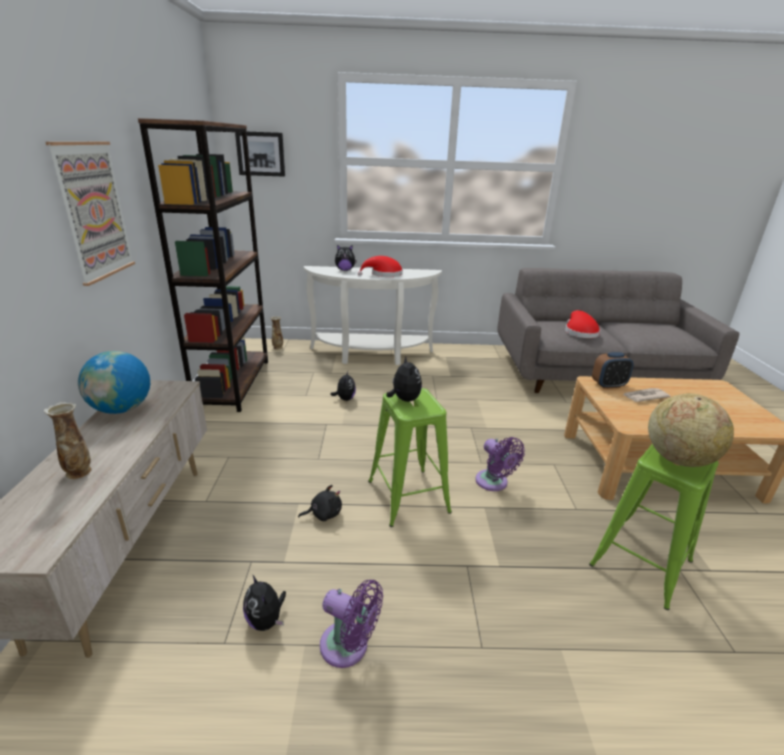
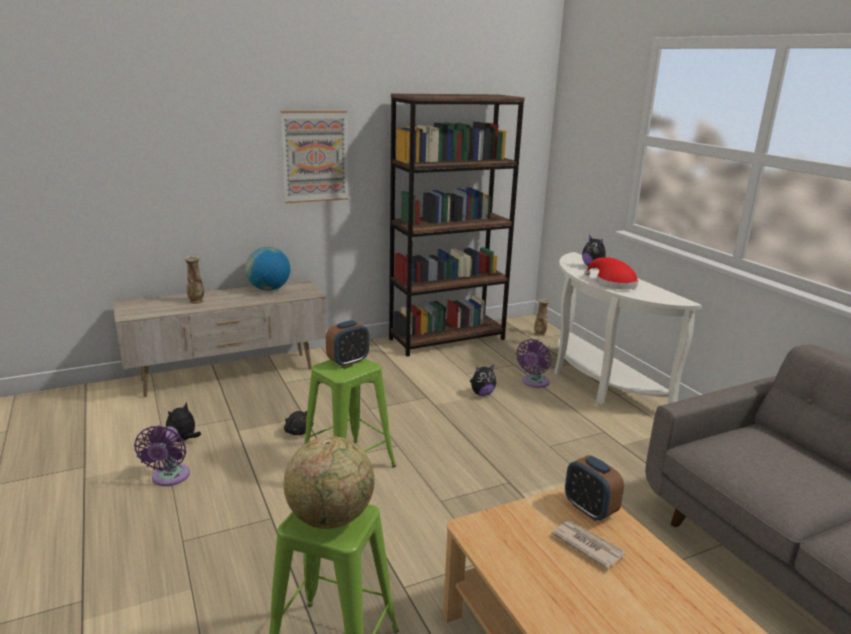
camera: 65 degrees right, 5 degrees down
picture [235,131,285,177] -> none
plush toy [387,357,422,402] -> alarm clock [326,320,369,367]
purple fan [475,437,525,491] -> purple fan moved to [516,339,551,388]
red hat [565,310,600,338] -> none

